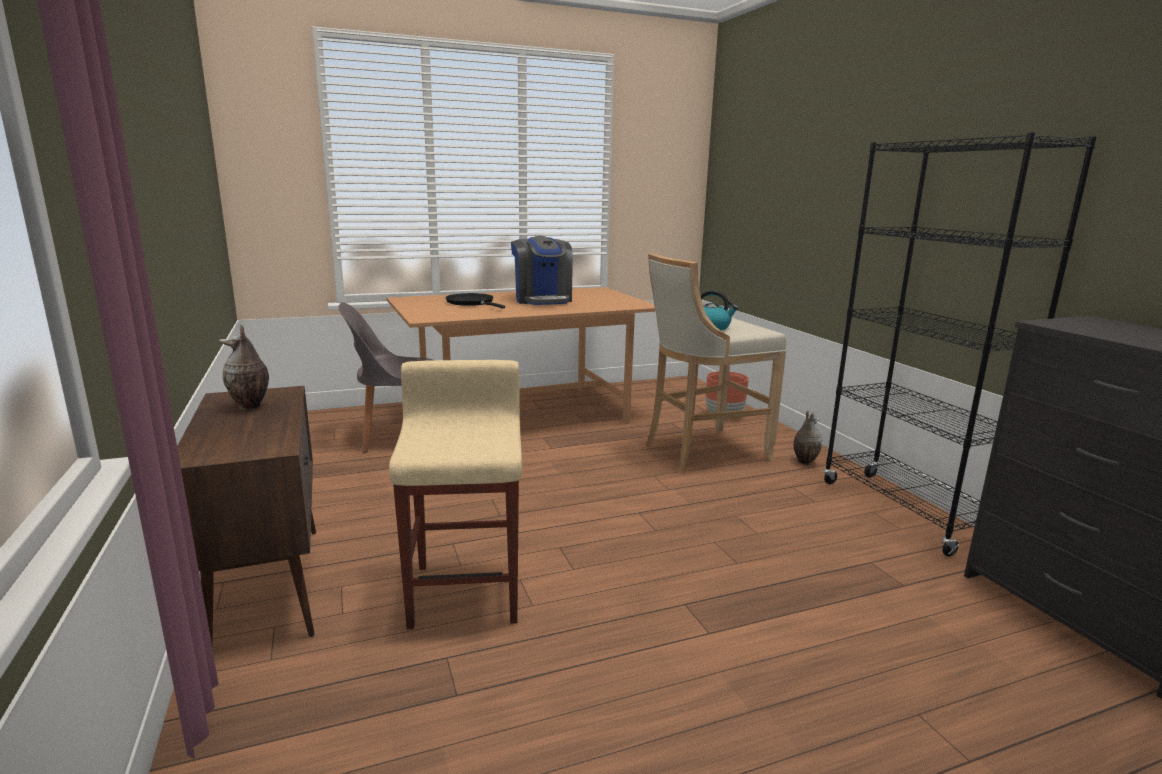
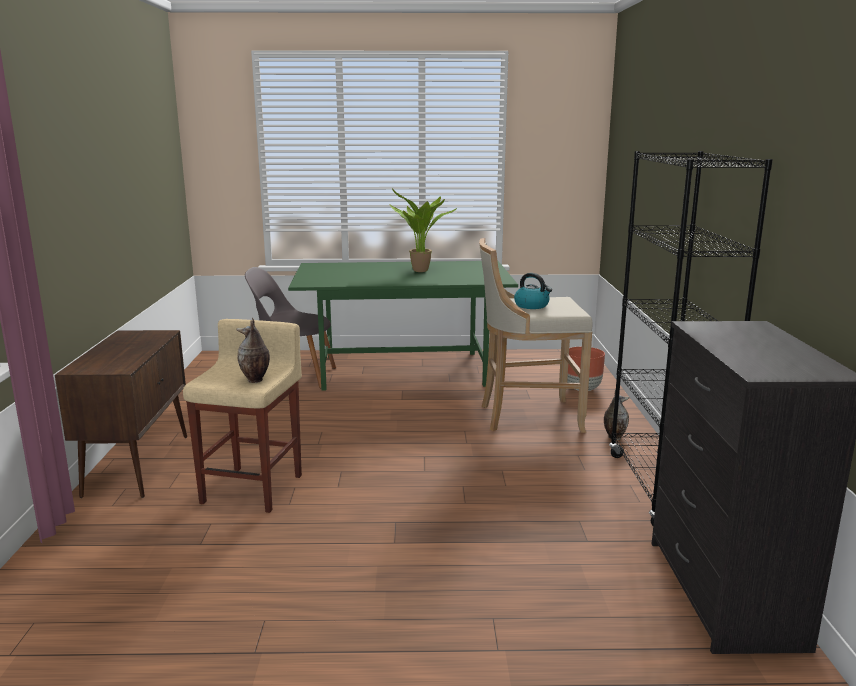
camera: 20 degrees right, 0 degrees up
vase [219,325,269,410] -> vase moved to [236,318,270,383]
brown dining table [387,287,656,424] -> green dining table [288,261,518,391]
black frying pan [445,293,505,308] -> none
coffee machine [511,236,573,305] -> potted plant [389,188,457,272]

